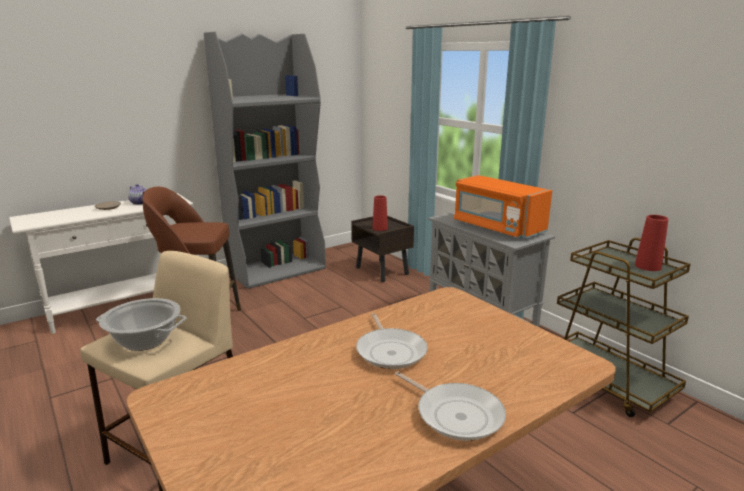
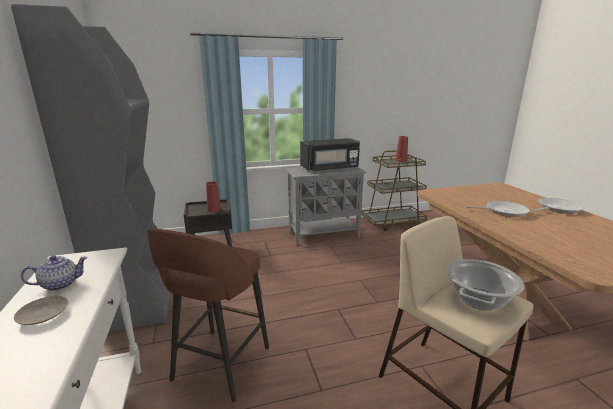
camera: 70 degrees left, 0 degrees up
orange microwave [454,175,552,239] -> black microwave [300,138,360,172]

